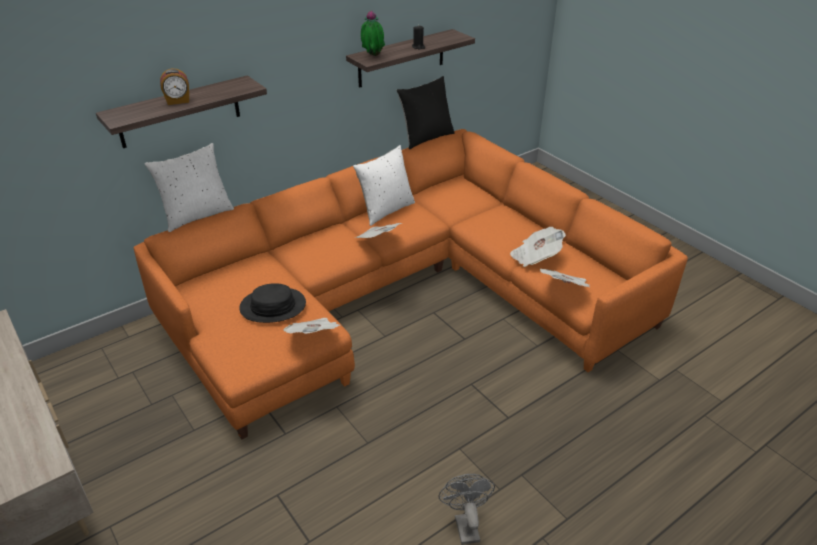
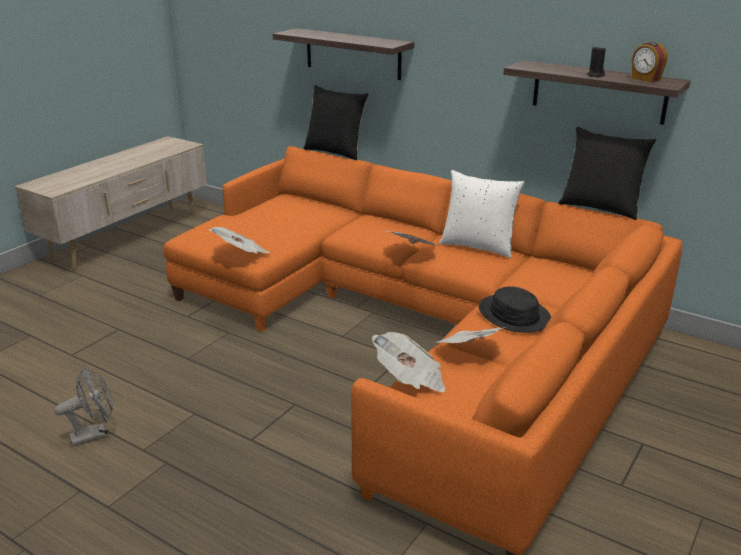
camera: 70 degrees right, 10 degrees down
white pillow [144,143,234,232] -> black pillow [304,85,369,160]
alarm clock [160,68,189,105] -> alarm clock moved to [632,41,667,82]
black hat [239,283,306,323] -> black hat moved to [479,287,551,333]
potted plant [361,10,385,56] -> none

